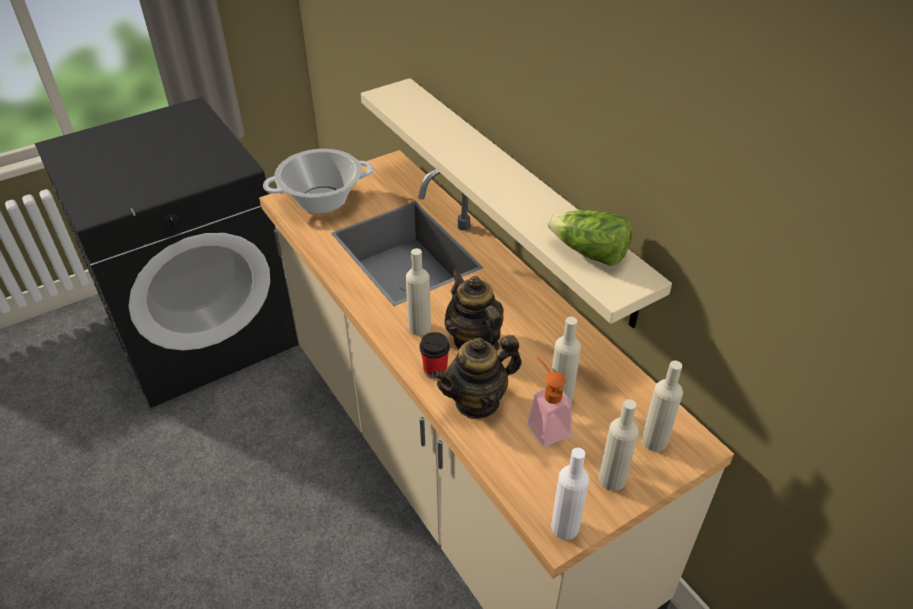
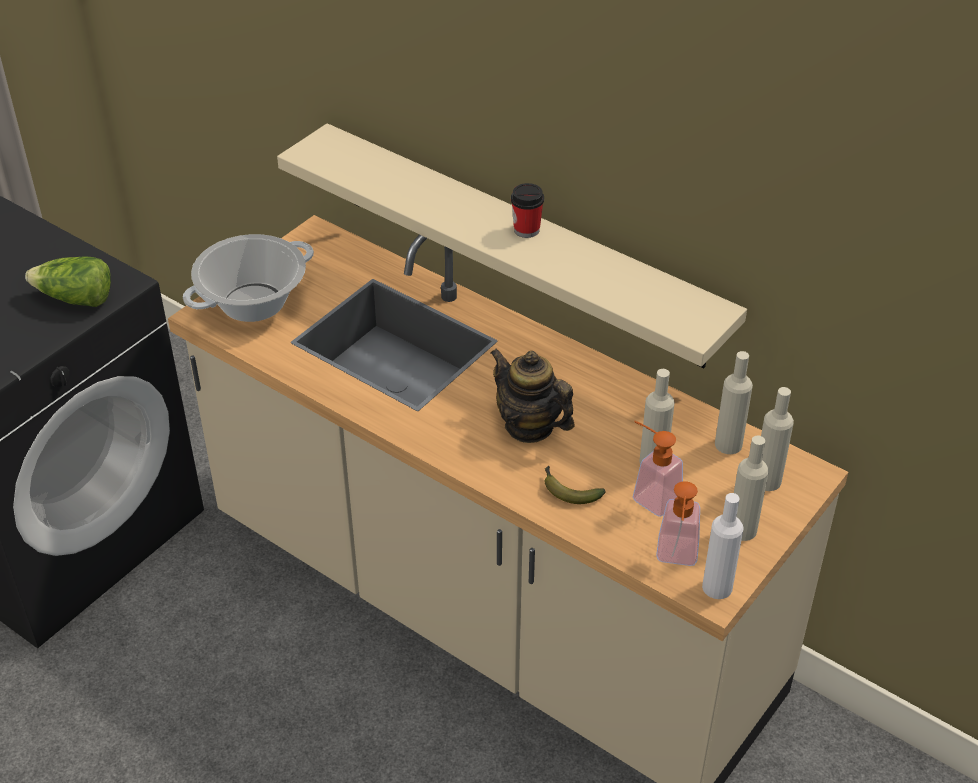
camera: 20 degrees left, 0 degrees up
beige bottle [406,248,431,335] -> beige bottle moved to [715,351,753,454]
cup [420,332,450,379] -> cup moved to [511,183,544,238]
teapot [432,335,522,419] -> banana [545,466,606,504]
lettuce [547,210,632,266] -> lettuce moved to [25,256,111,307]
none -> soap dispenser [656,481,700,566]

